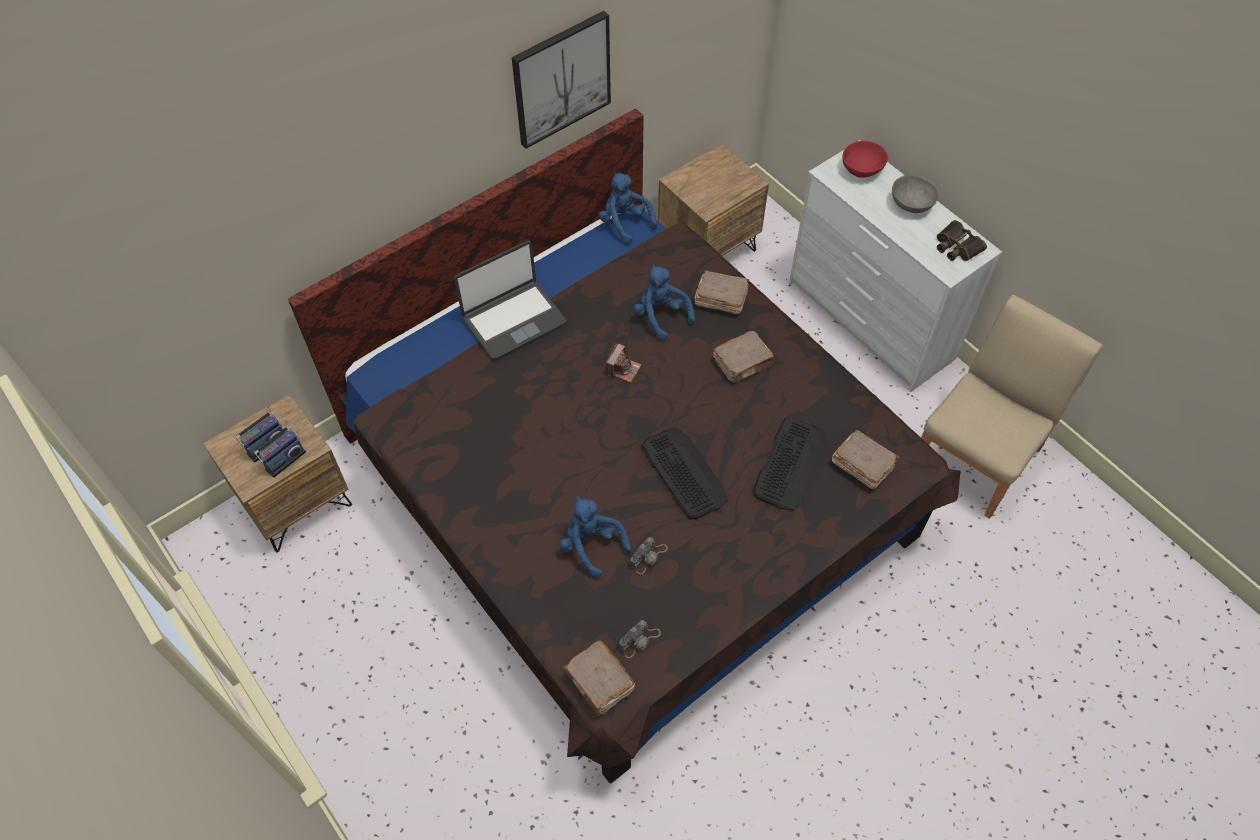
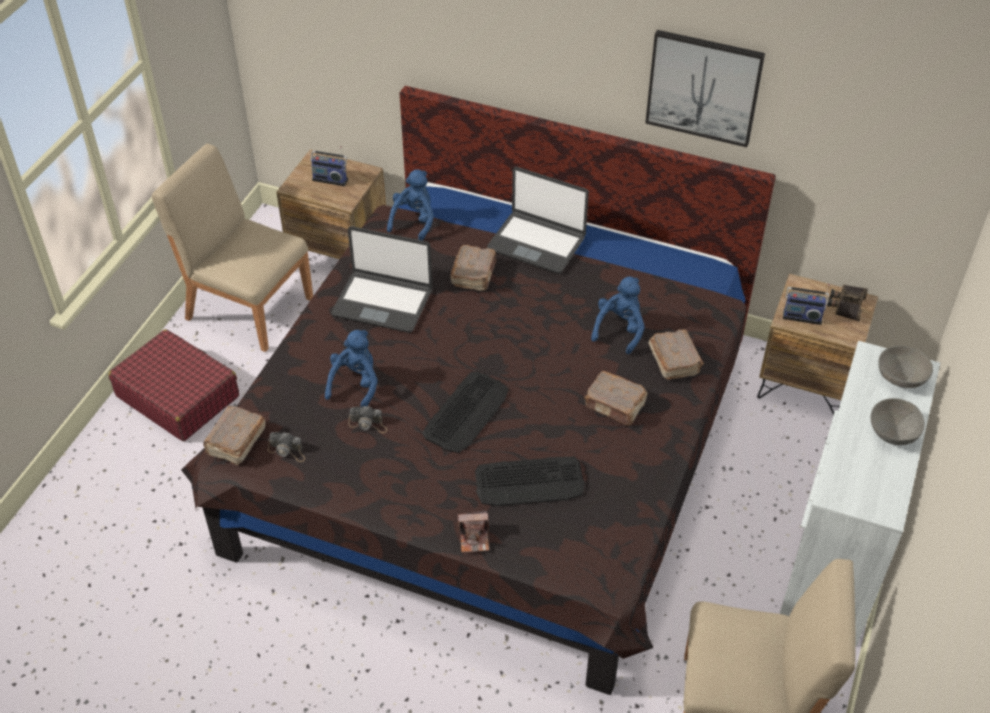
camera: 60 degrees right, 10 degrees down
radio [254,420,306,478] -> radio moved to [783,284,830,325]
blue plush toy [599,173,657,245] -> blue plush toy moved to [387,169,434,241]
camera [606,344,641,383] -> camera moved to [457,511,489,553]
brown book [832,430,899,489] -> brown book moved to [450,245,496,291]
red bowl [842,141,888,178] -> grey bowl [879,345,933,388]
binoculars [937,220,987,261] -> binoculars moved to [827,284,868,322]
none -> red suitcase [108,329,239,441]
none -> beige chair [152,143,313,352]
none -> laptop [331,226,432,333]

